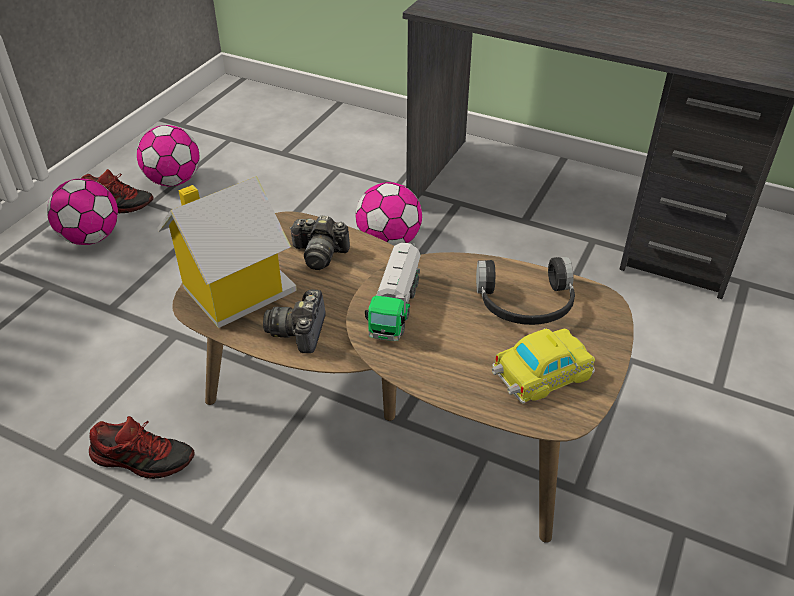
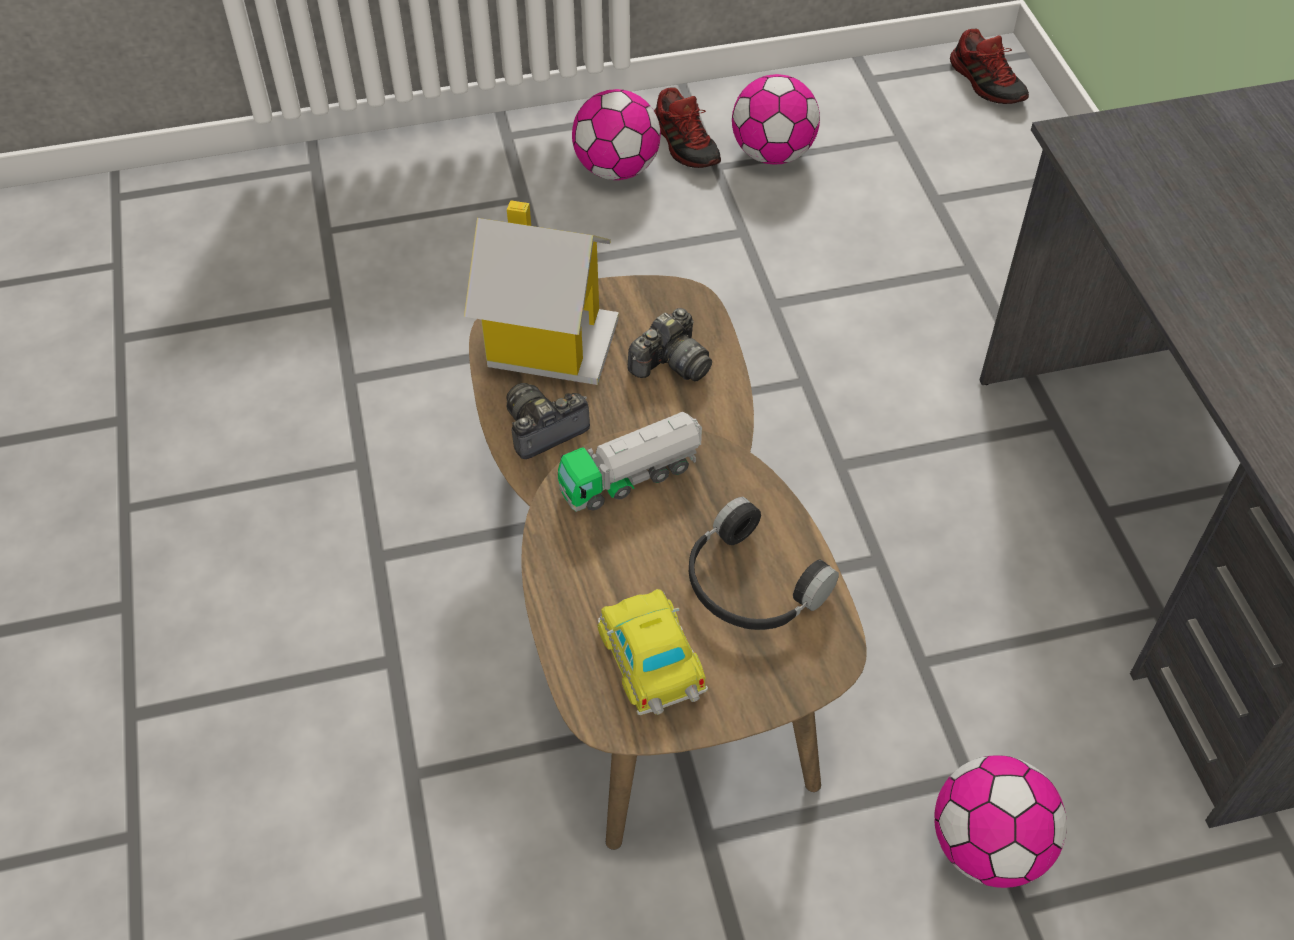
camera: 50 degrees right, 10 degrees up
shoe [89,416,194,479] -> shoe moved to [950,29,1029,104]
camera [290,215,350,270] -> camera turned 105 degrees counterclockwise [628,308,712,381]
football [356,182,422,246] -> football moved to [934,755,1067,888]
toy car [491,329,595,404] -> toy car turned 135 degrees counterclockwise [598,589,708,715]

